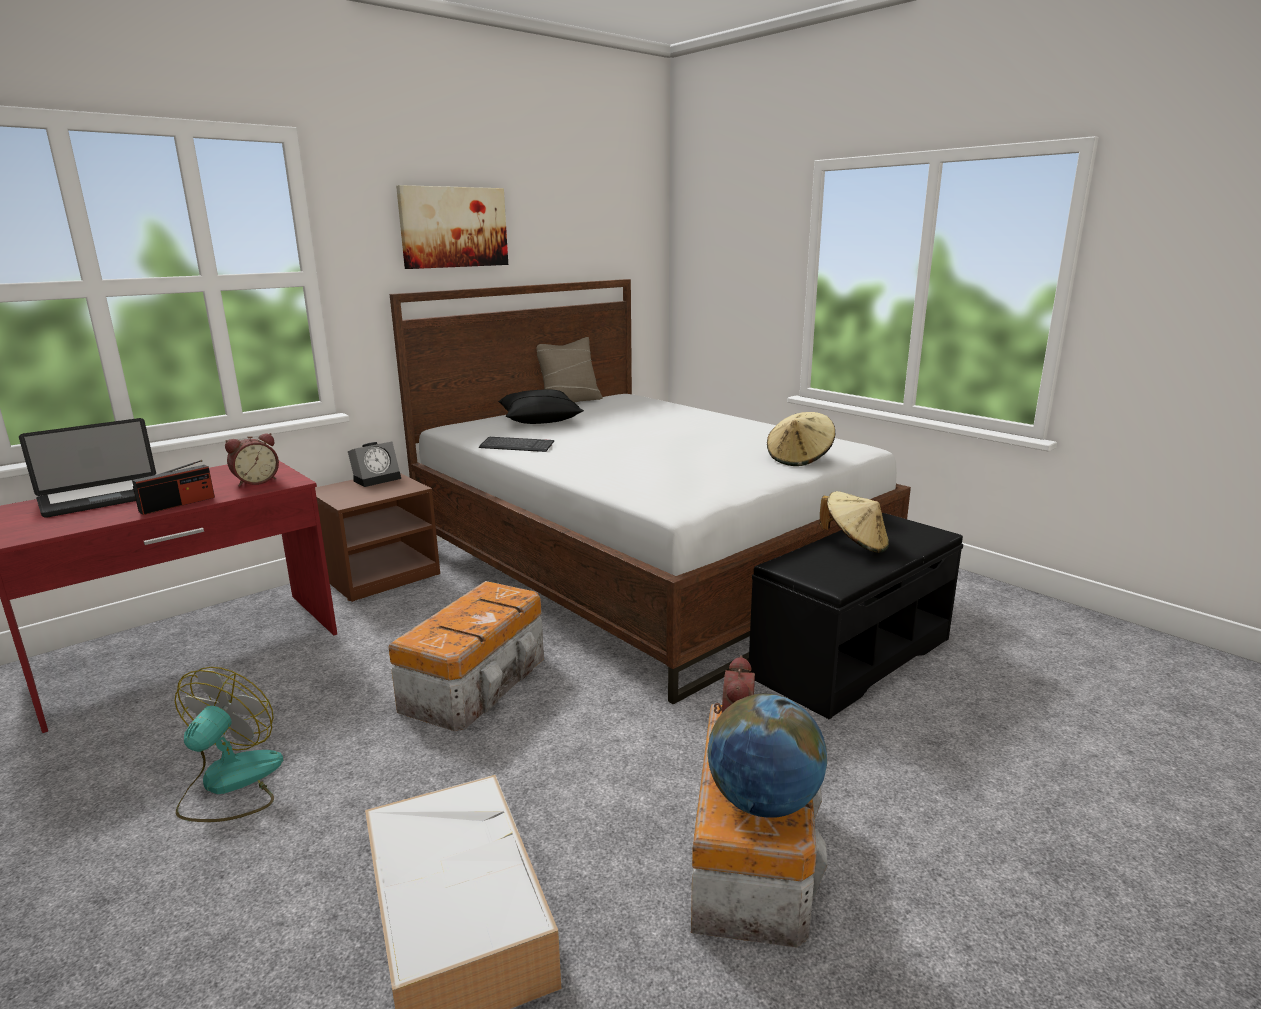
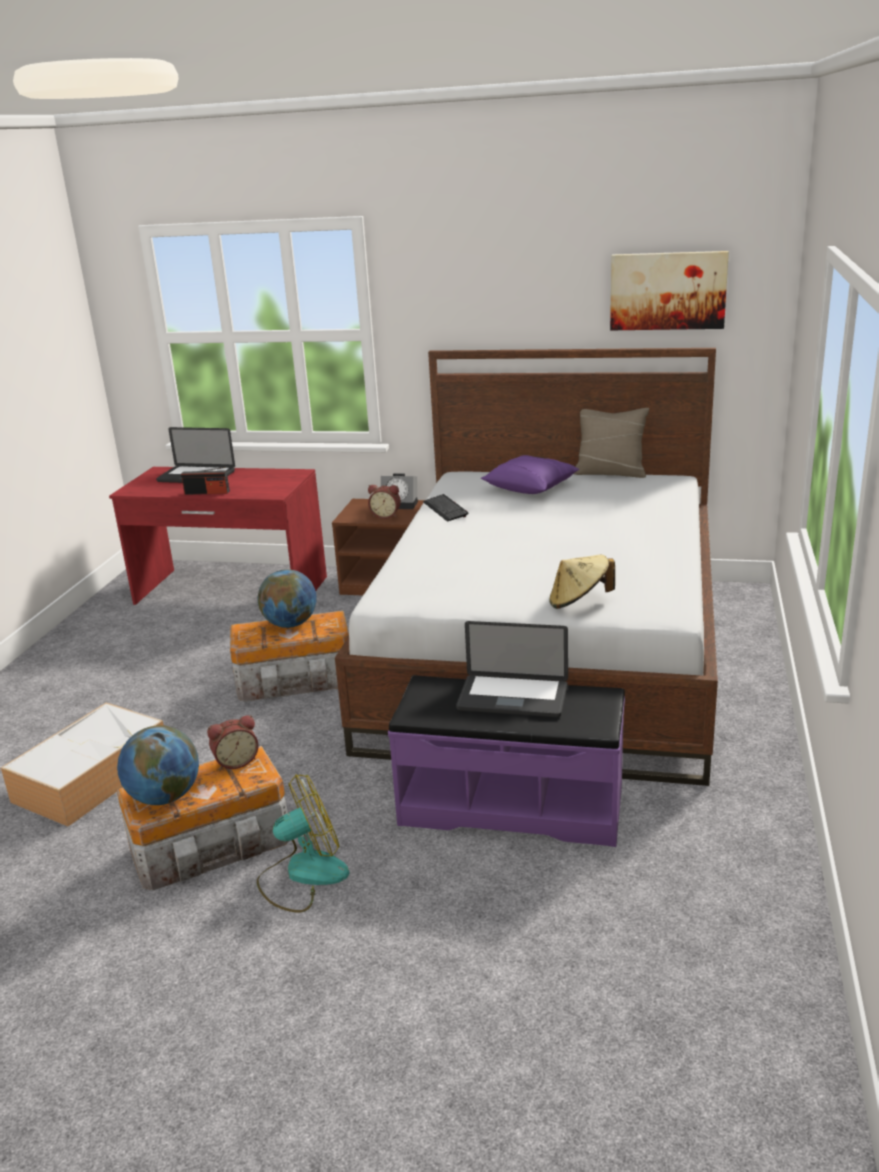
camera: 55 degrees right, 5 degrees up
fan [175,667,283,822] -> fan moved to [257,774,349,913]
alarm clock [225,433,279,487] -> alarm clock moved to [368,485,401,519]
picture [396,185,508,269] -> picture moved to [610,251,729,330]
black pillow [498,389,584,424] -> purple pillow [481,455,580,494]
black bench [749,513,963,719] -> purple bench [388,675,625,847]
beige hat [820,491,889,553] -> laptop [456,621,568,717]
none -> globe [258,569,316,628]

